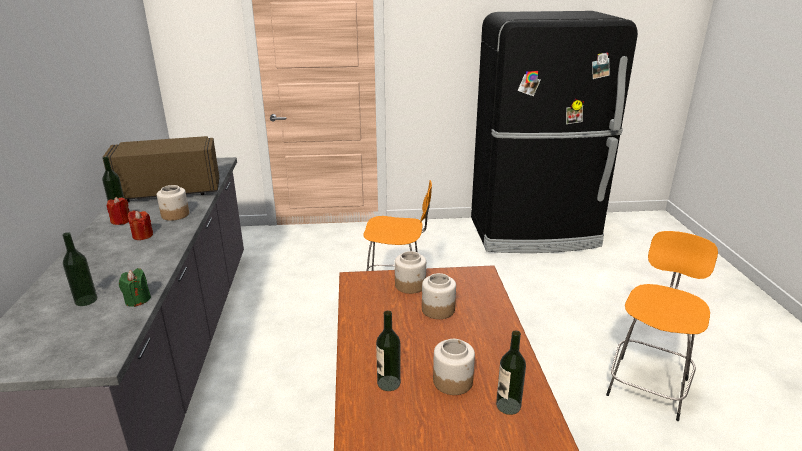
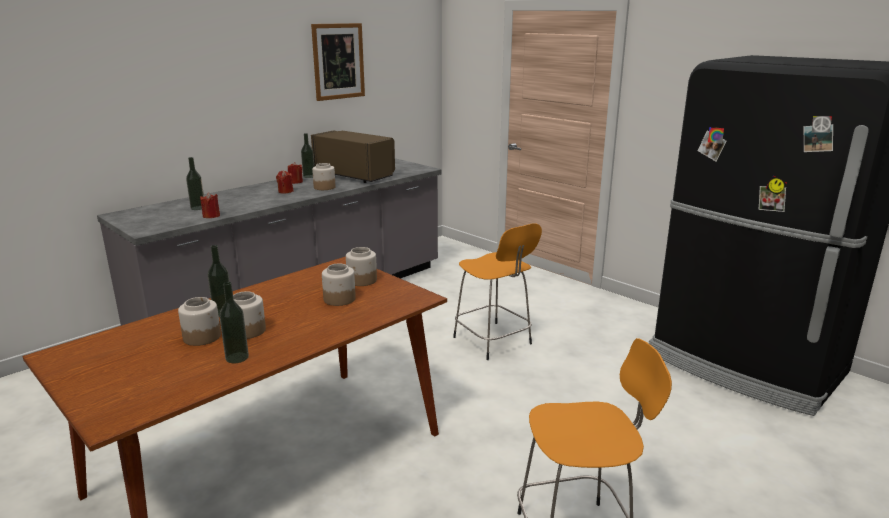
camera: 50 degrees right, 5 degrees down
green candle [119,268,151,307] -> red candle [200,193,220,218]
none -> jar [178,297,221,346]
none -> picture [311,23,365,101]

